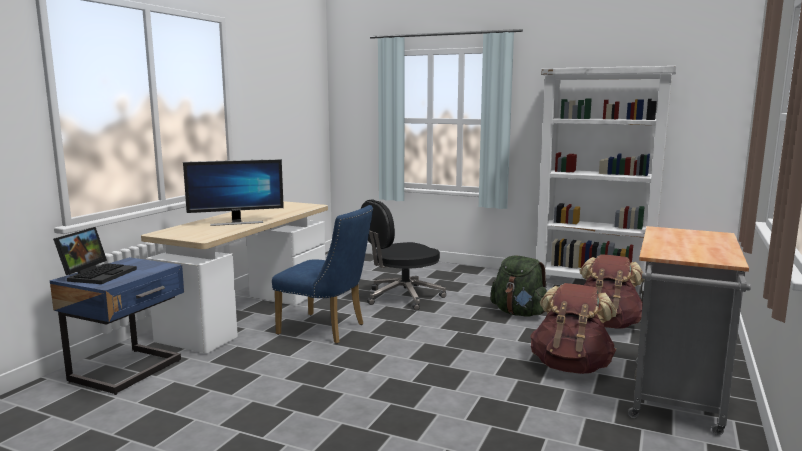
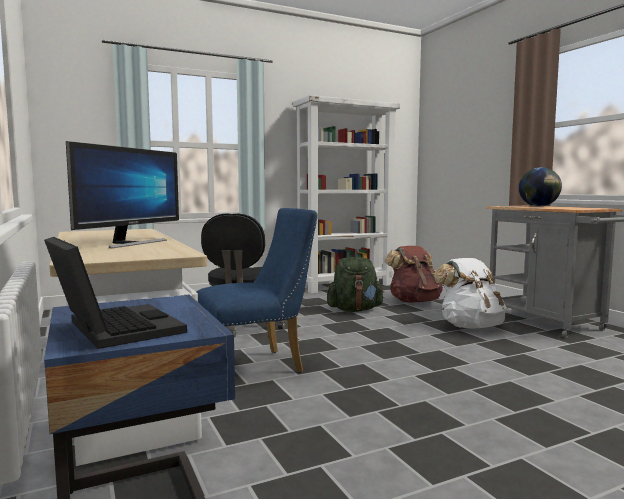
camera: 50 degrees left, 5 degrees down
brown backpack [530,283,617,374] -> white backpack [434,258,506,328]
none -> globe [519,167,562,207]

